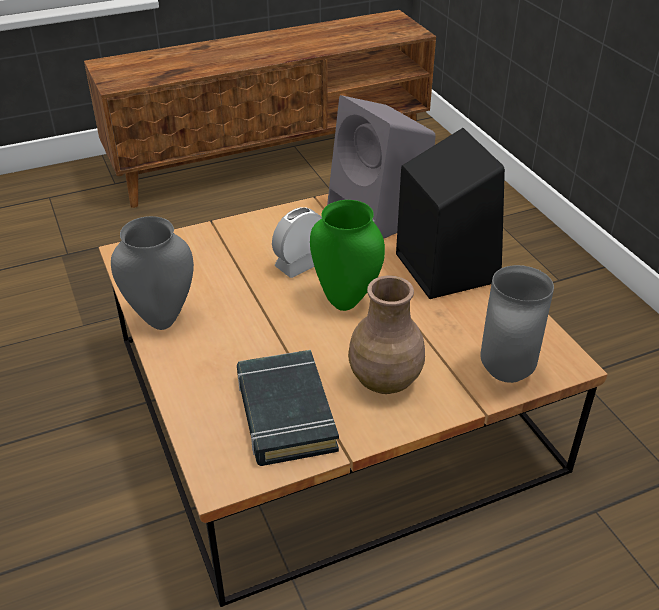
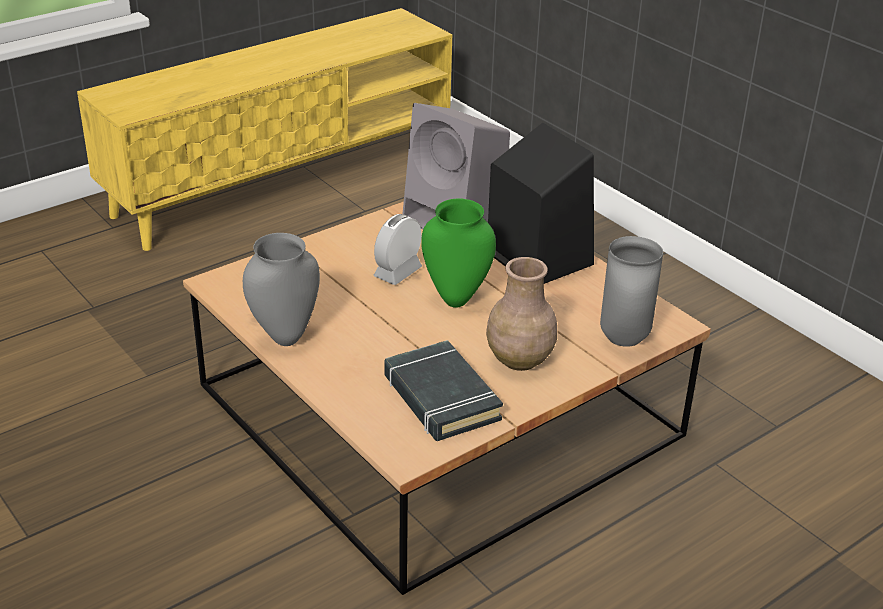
camera: 15 degrees left, 5 degrees down
brown tv stand [84,10,436,208] -> yellow tv stand [77,8,452,251]

